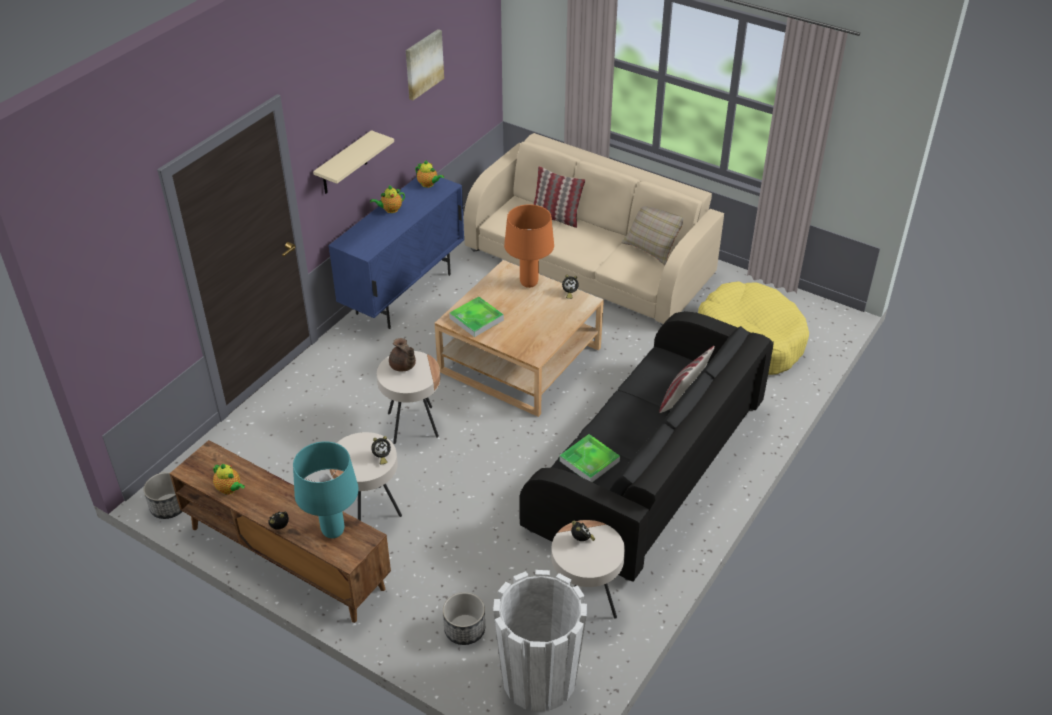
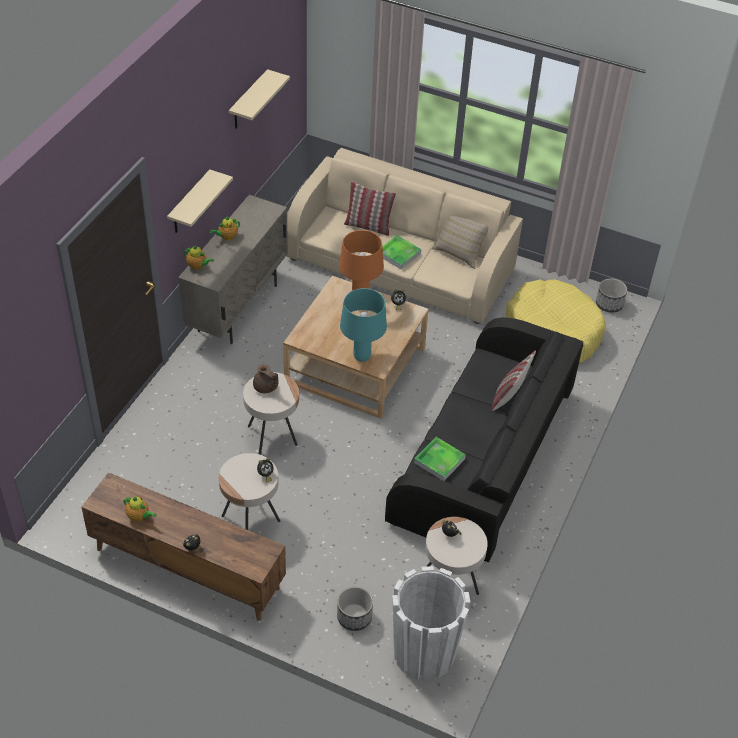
camera: 10 degrees left, 5 degrees up
planter [143,472,183,519] -> planter moved to [596,278,627,313]
turquoise table lamp [293,441,359,538] -> turquoise table lamp moved to [340,288,387,362]
blue cabinet [328,177,464,329] -> beige cabinet [178,195,288,344]
picture [406,29,444,100] -> beige shelf [229,69,290,129]
teapot [415,160,444,188] -> teapot moved to [184,245,214,270]
tray [449,297,504,337] -> tray moved to [382,235,421,269]

